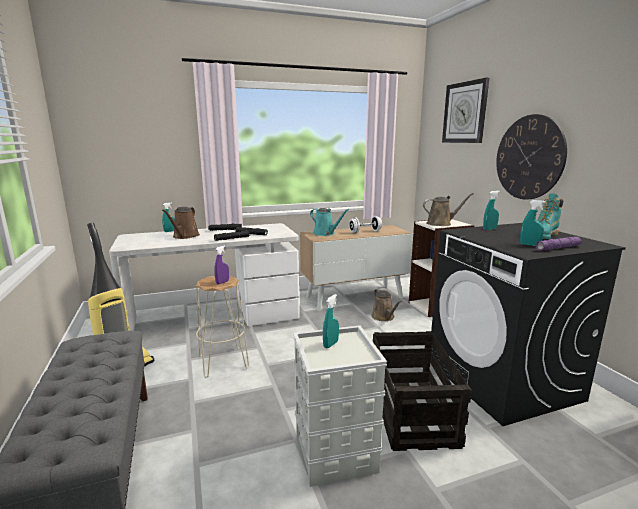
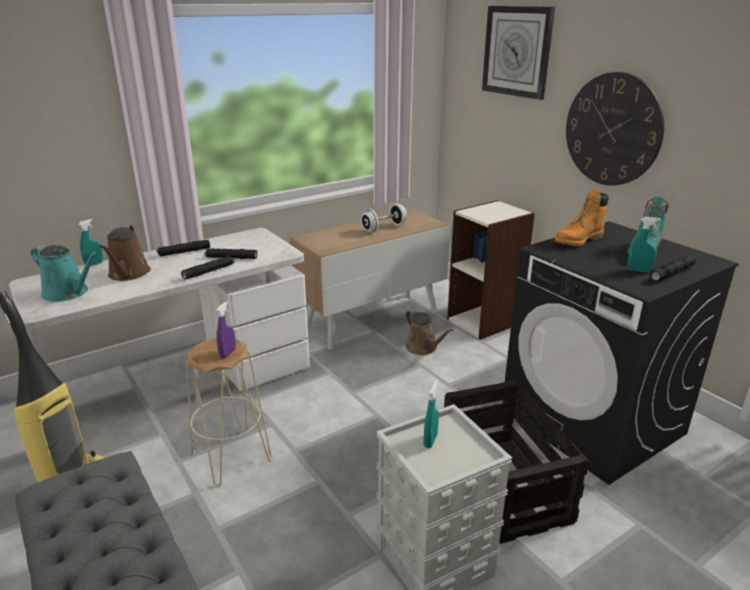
camera: 15 degrees left, 10 degrees up
turquoise watering can [310,208,349,236] -> turquoise watering can moved to [31,245,98,302]
brown watering can [423,193,474,226] -> none
turquoise spray bottle [483,191,500,230] -> orange boot [555,189,609,246]
purple flashlight [536,237,582,251] -> black flashlight [650,256,696,282]

